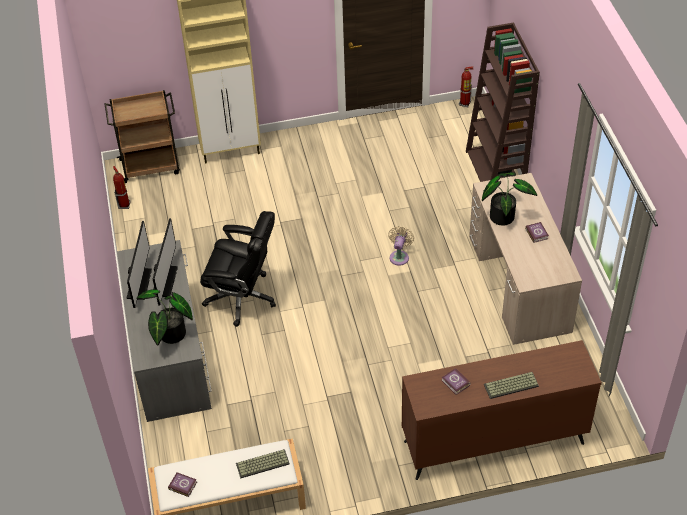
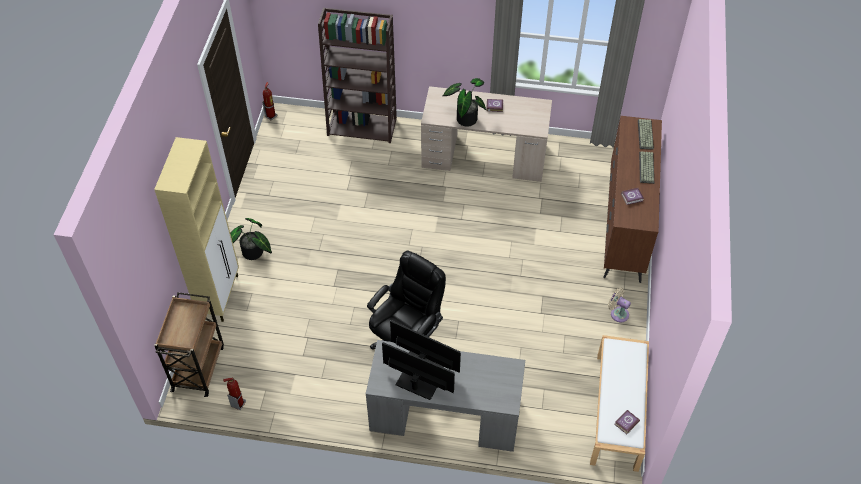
camera: 70 degrees left, 5 degrees up
potted plant [136,289,193,346] -> potted plant moved to [230,218,272,260]
keyboard [236,449,290,479] -> keyboard moved to [638,119,654,150]
beige fan [388,226,414,266] -> beige fan moved to [608,288,631,322]

